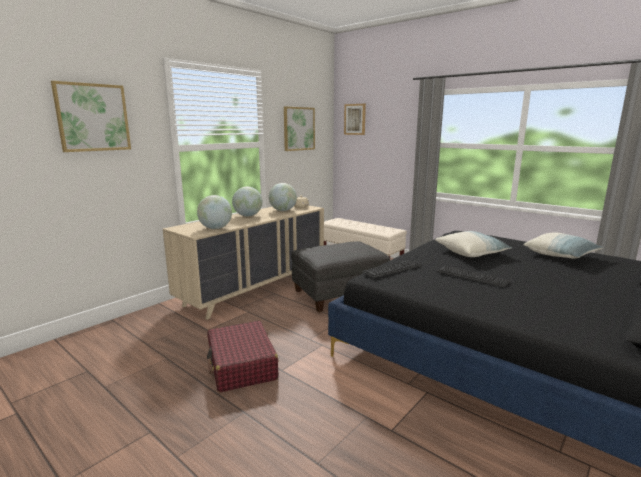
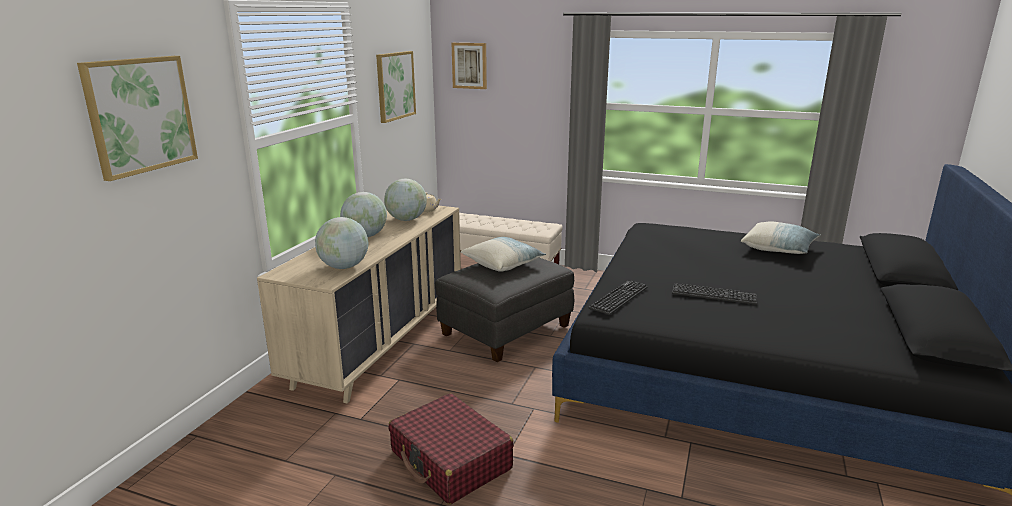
camera: 20 degrees left, 5 degrees up
pillow [435,231,512,257] -> pillow moved to [461,237,546,272]

